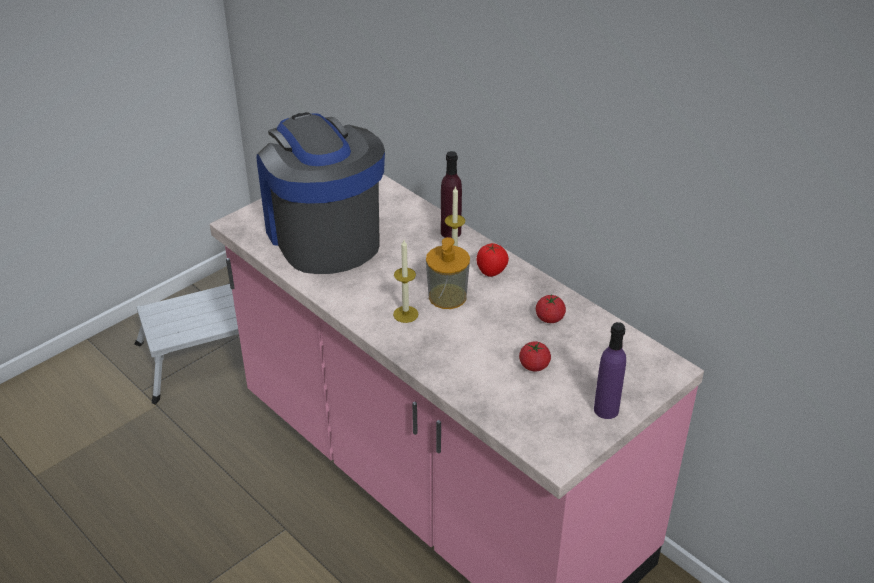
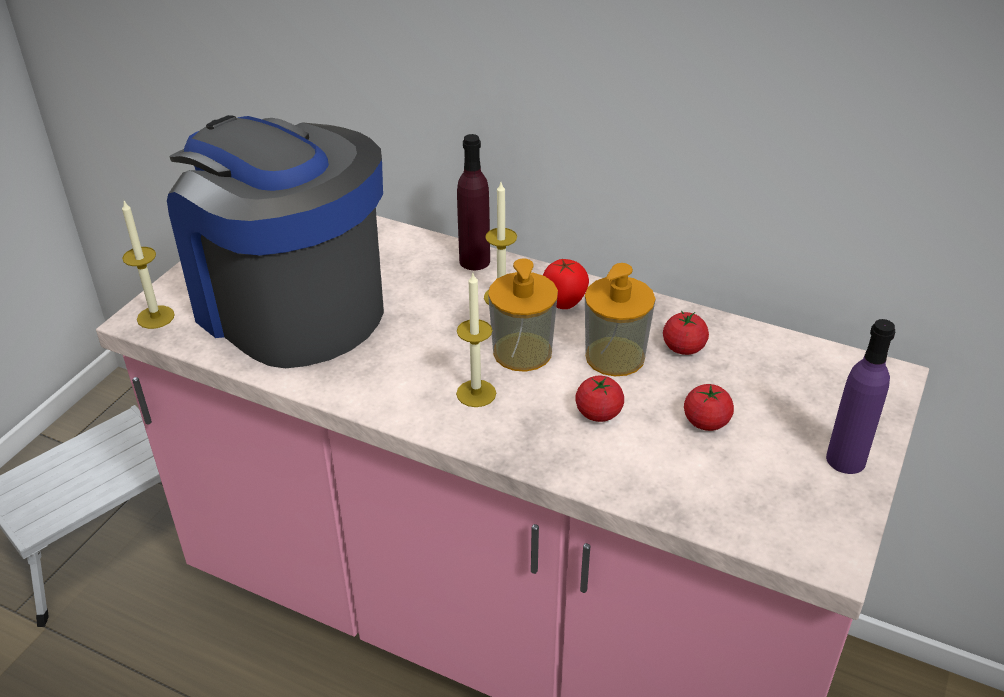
camera: 20 degrees left, 0 degrees up
none -> candle [122,201,175,329]
none -> tomato [575,376,624,422]
none -> soap dispenser [585,263,655,376]

